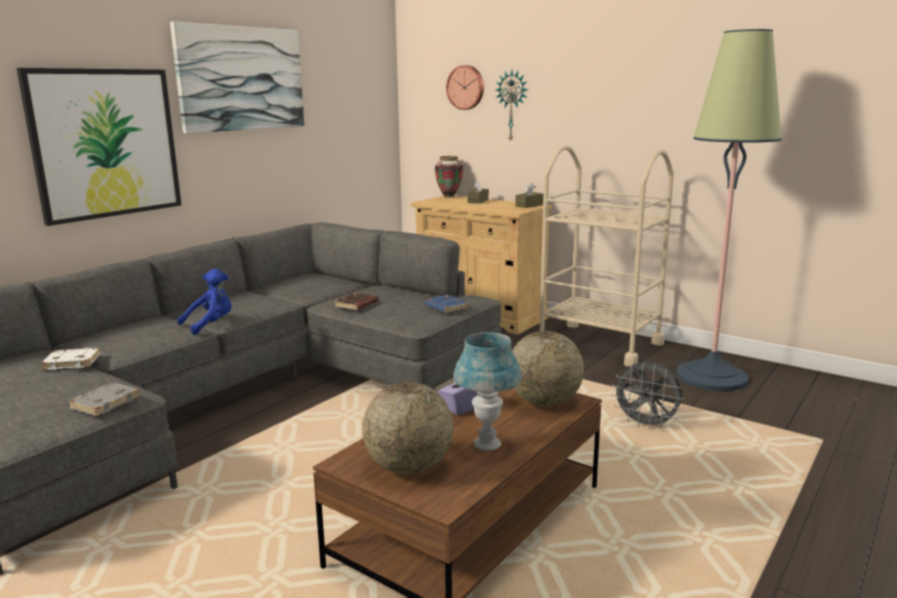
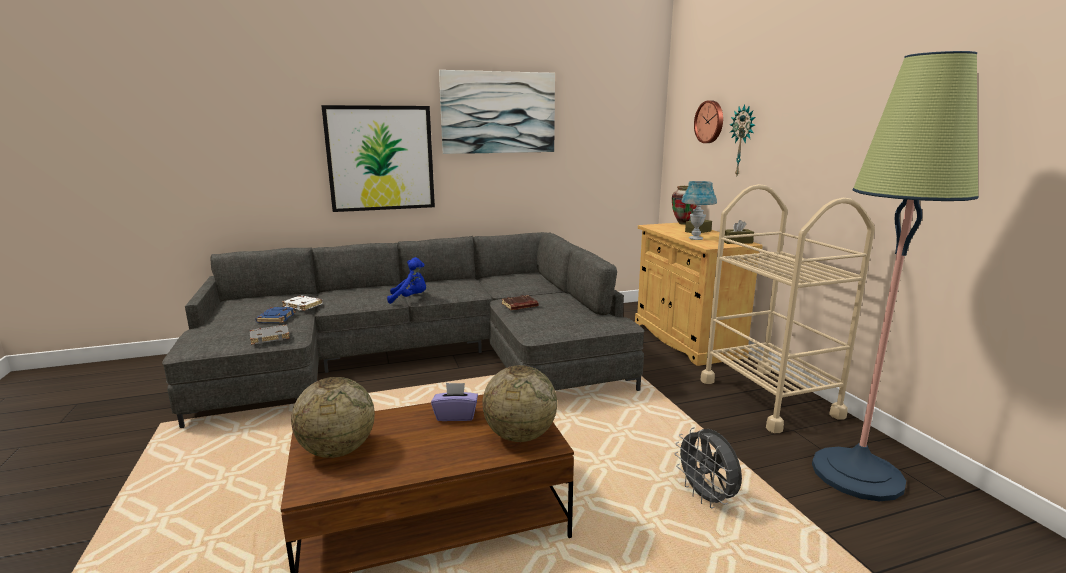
camera: 35 degrees right, 0 degrees up
blue book [424,295,468,314] -> blue book moved to [255,307,296,323]
blue table lamp [453,332,522,451] -> blue table lamp moved to [681,181,717,240]

